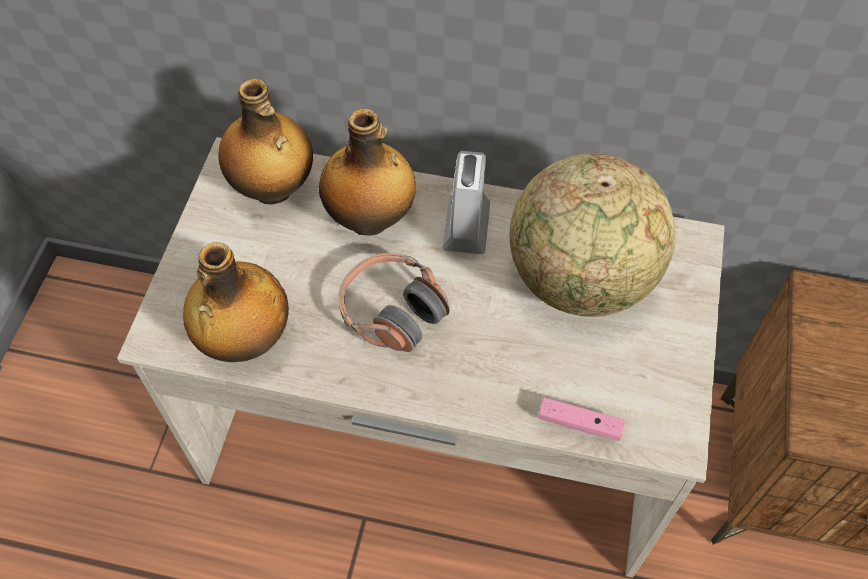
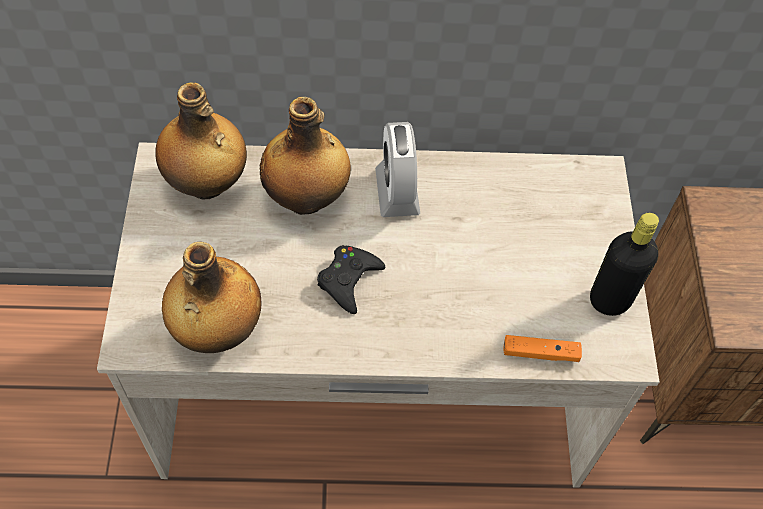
camera: 15 degrees left, 0 degrees up
headphones [338,253,450,352] -> black game controller [317,245,385,314]
globe [510,153,675,317] -> none
pink game controller [538,397,625,441] -> orange game controller [504,335,582,362]
none -> black bottle [590,213,659,316]

